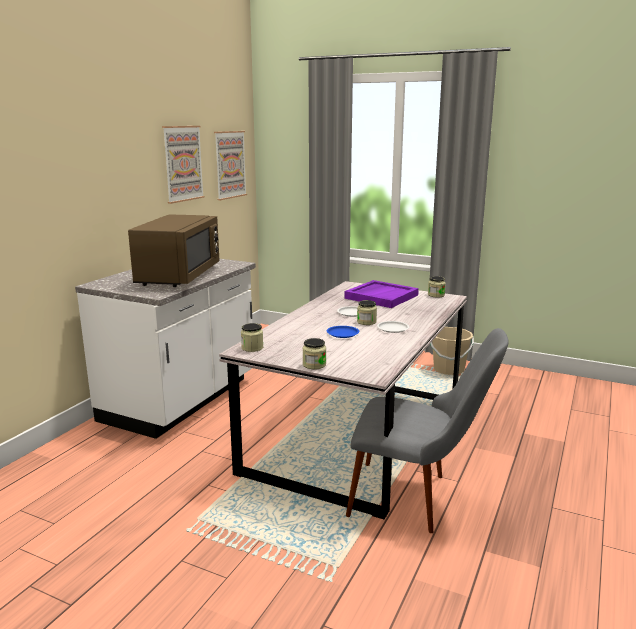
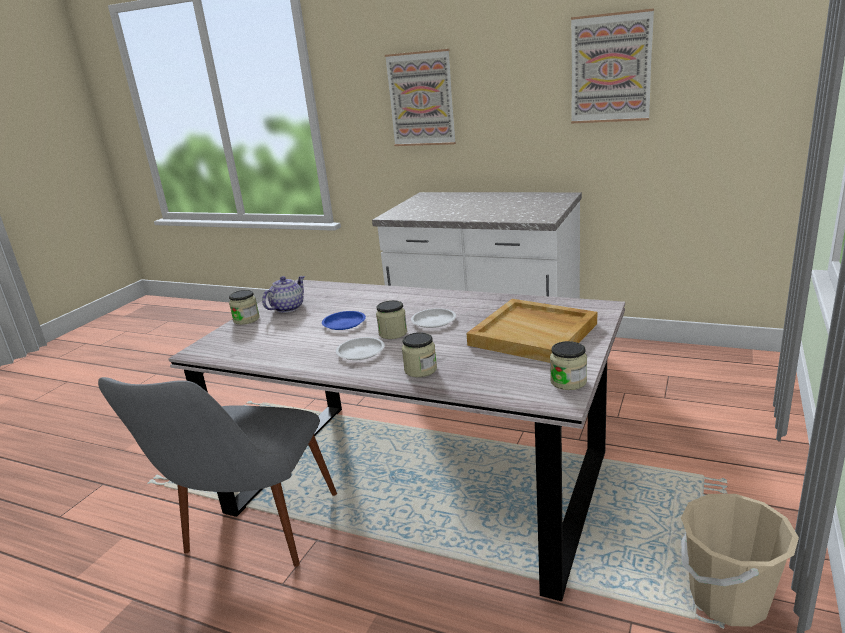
camera: 90 degrees right, 5 degrees up
brown microwave [128,214,220,287] -> none
picture [214,131,247,200] -> picture moved to [385,49,456,146]
jar [241,323,263,352] -> jar moved to [402,332,437,377]
purple tray [344,280,419,308] -> beige tray [466,299,597,363]
none -> teapot [262,276,305,313]

